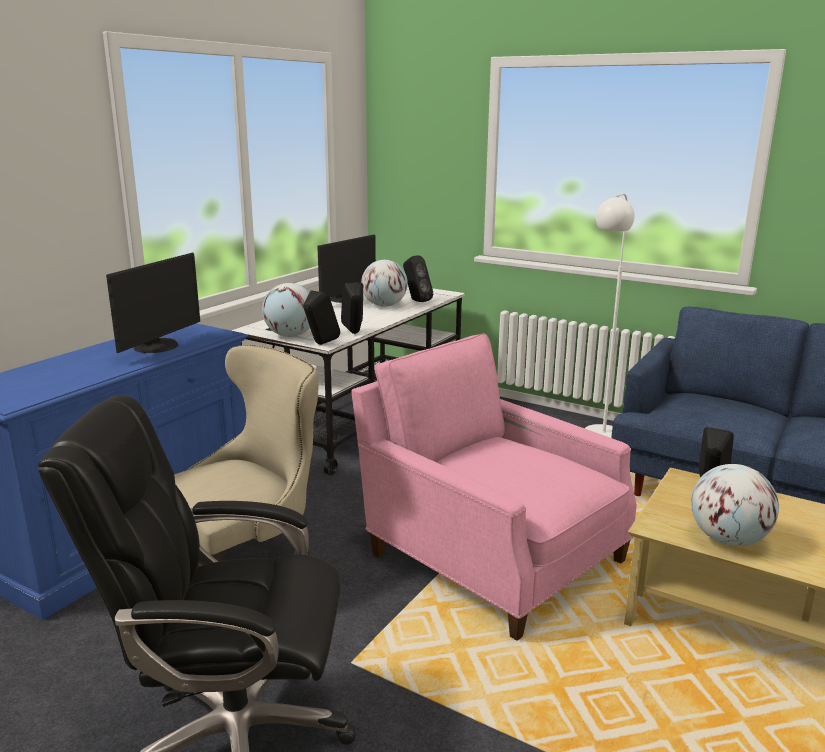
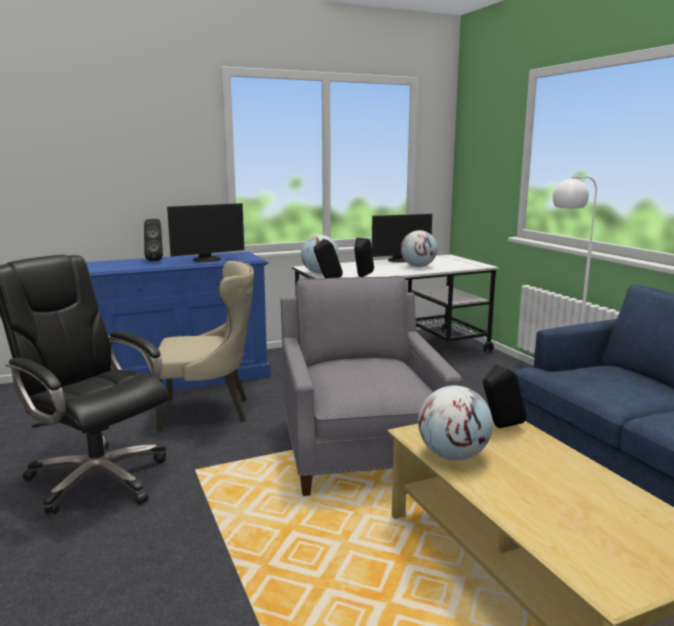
camera: 35 degrees right, 5 degrees down
pink armchair [351,334,637,641] -> grey armchair [280,276,463,496]
black speaker [403,255,433,302] -> black speaker moved to [144,219,163,261]

